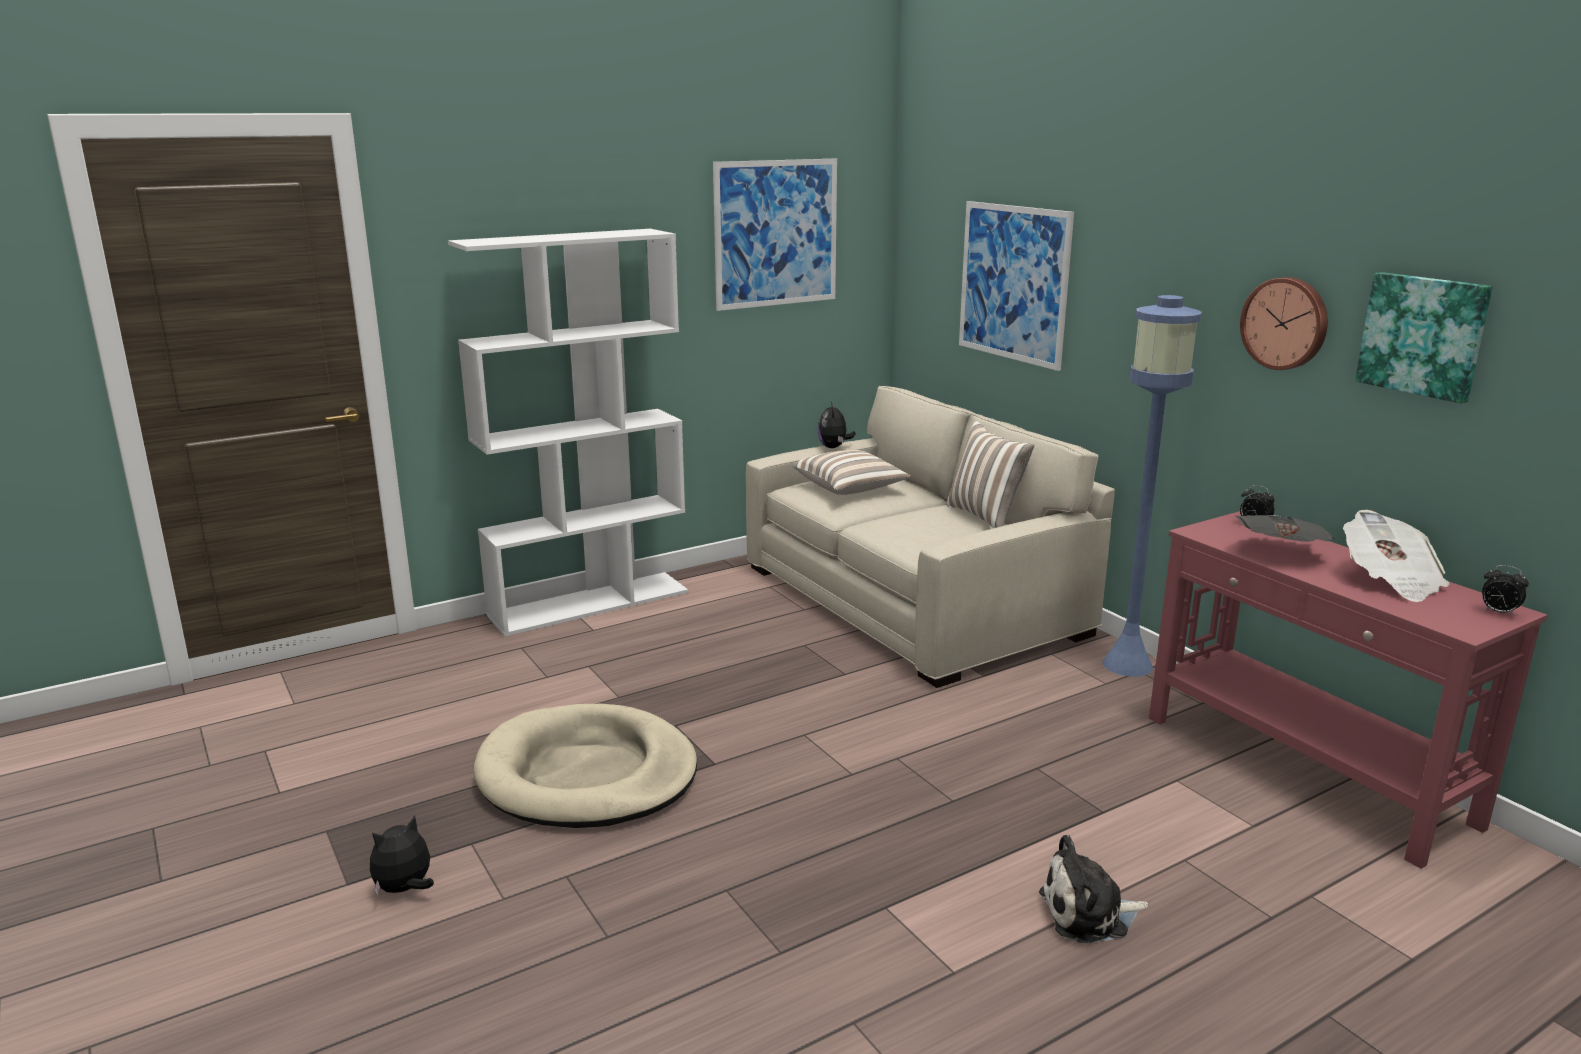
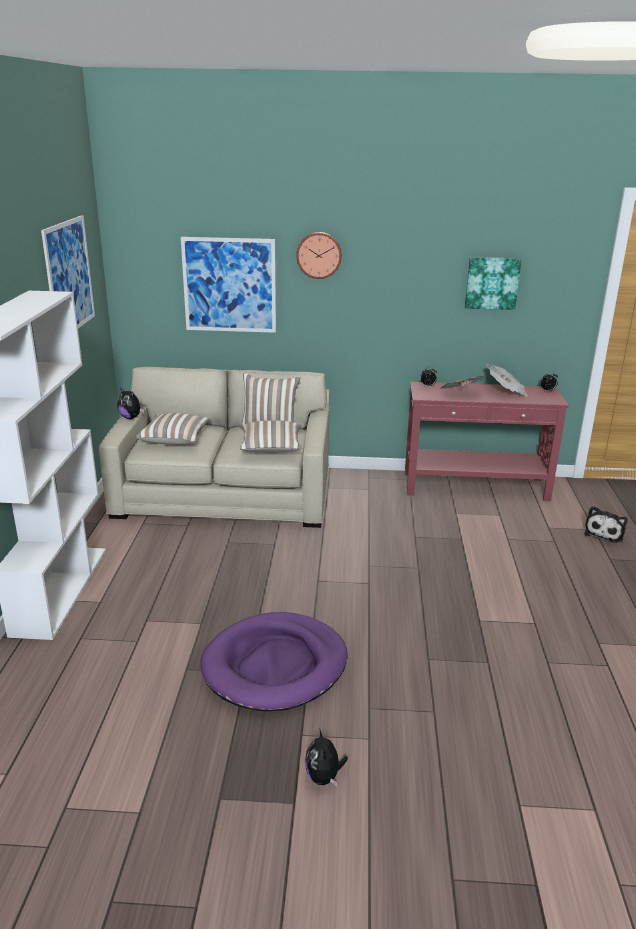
camera: 55 degrees left, 5 degrees up
beige dog bed [474,704,697,828] -> purple dog bed [200,612,348,711]
plush toy [1039,835,1148,943] -> plush toy moved to [585,506,627,543]
blue floor lamp [1102,295,1202,677] -> none
wall clock [1240,277,1328,370] -> wall clock moved to [296,232,342,279]
none -> pillow [240,420,302,453]

